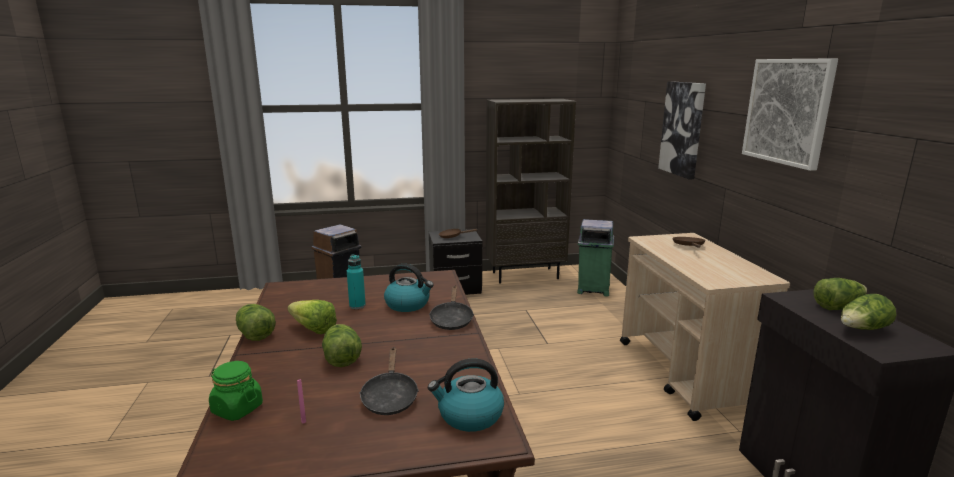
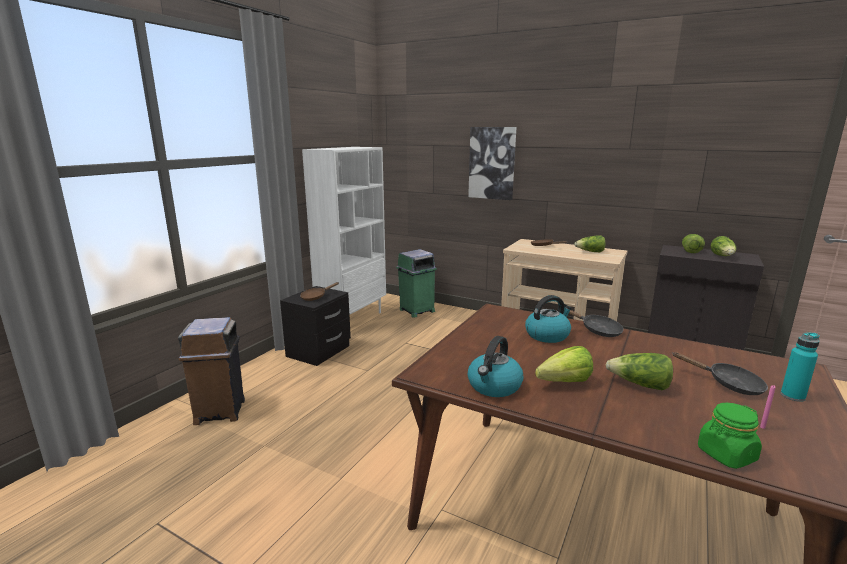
camera: 50 degrees left, 0 degrees up
lettuce [236,304,276,341] -> lettuce moved to [574,235,605,252]
turquoise bottle [347,254,366,309] -> turquoise bottle moved to [781,332,820,402]
kettle [428,359,504,432] -> kettle moved to [468,336,524,397]
brown bookcase [486,99,576,283] -> white bookcase [302,147,386,315]
picture [742,58,838,171] -> none

